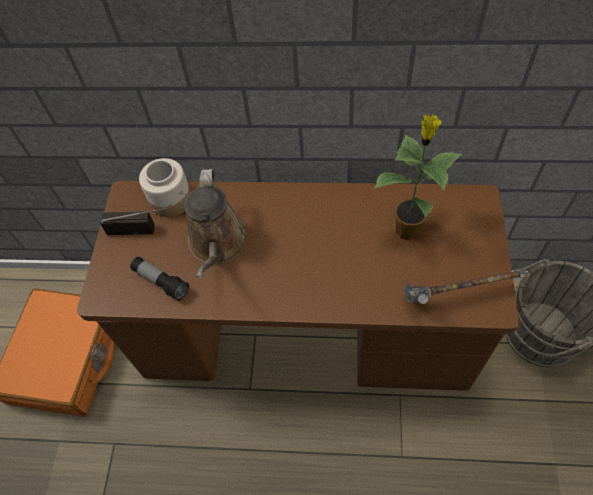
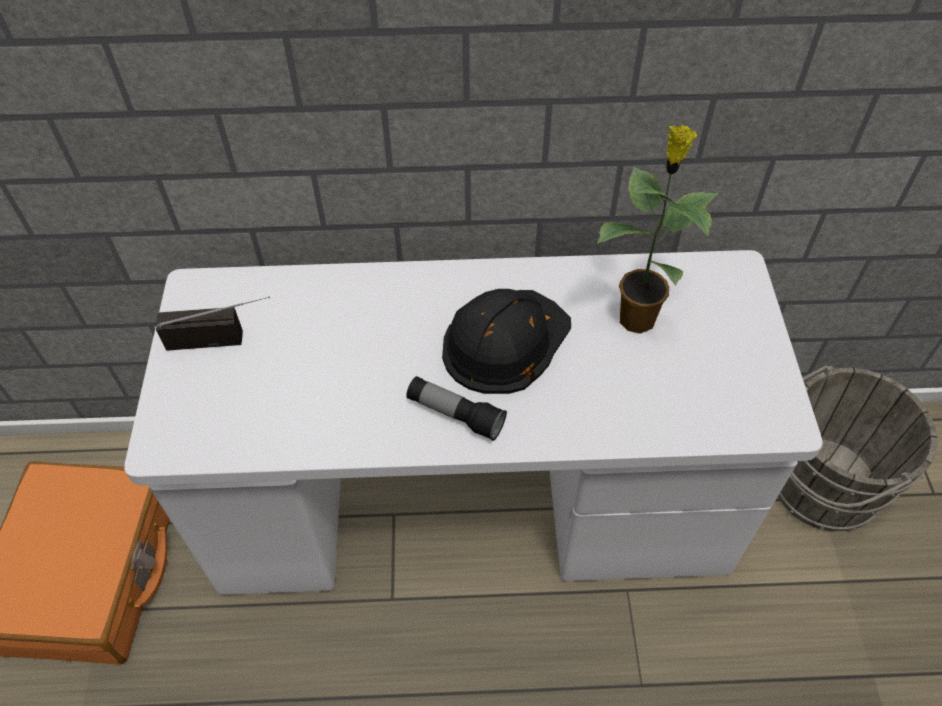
camera: 10 degrees left, 5 degrees down
brown desk [77,180,519,391] -> white desk [124,250,823,595]
flashlight [130,257,189,301] -> flashlight moved to [406,376,507,441]
jar [139,158,191,217] -> none
brown watering can [185,169,248,279] -> none
hammer [404,269,527,304] -> none
none -> black hard hat [442,289,571,394]

